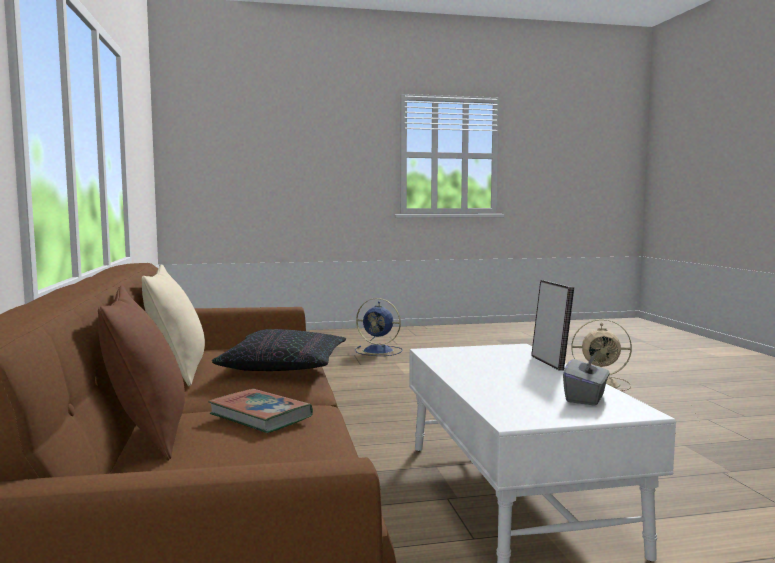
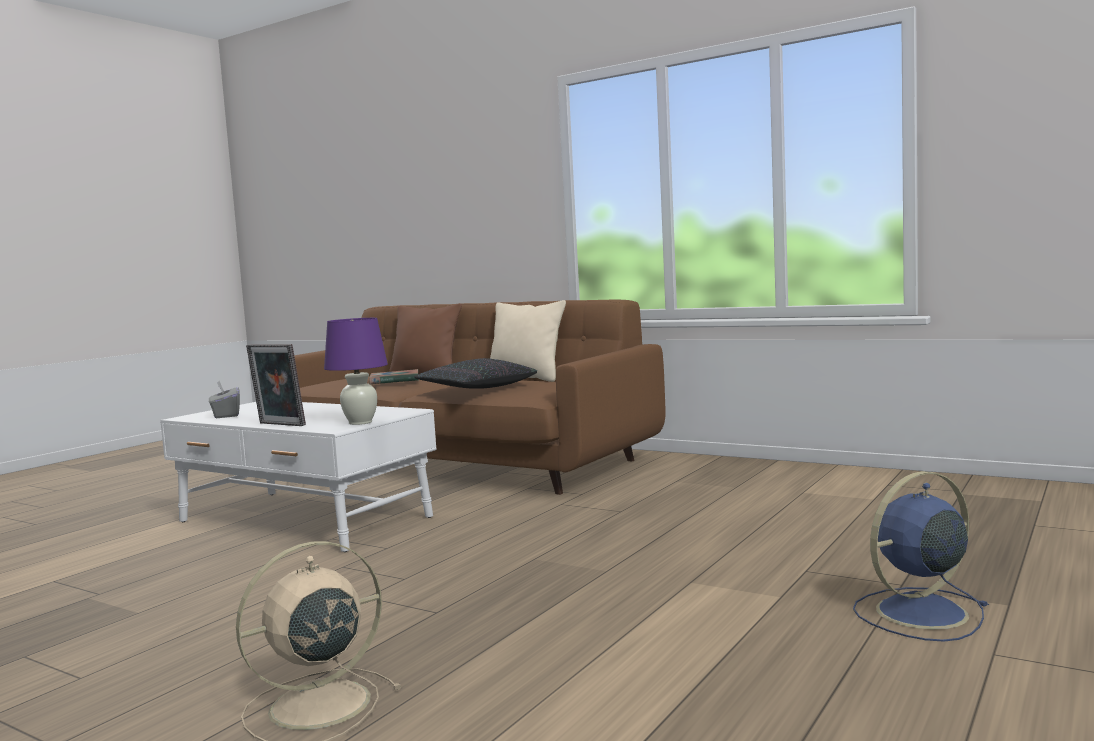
camera: 135 degrees right, 0 degrees up
none -> purple table lamp [324,318,388,425]

